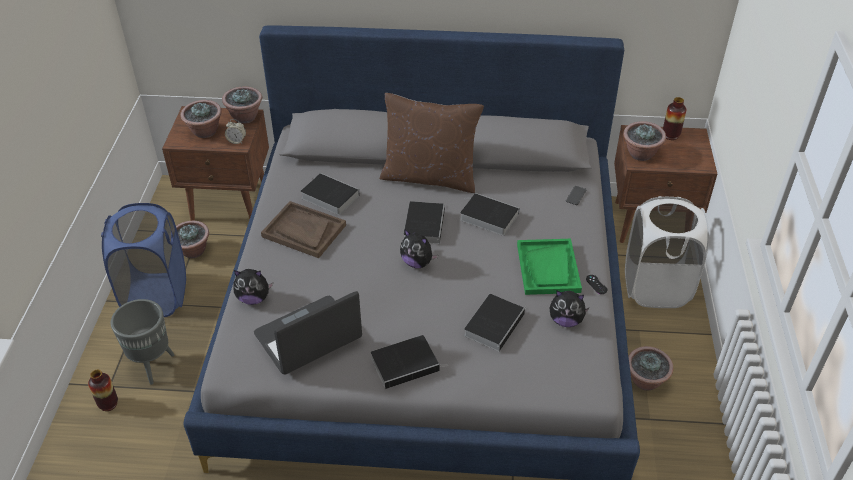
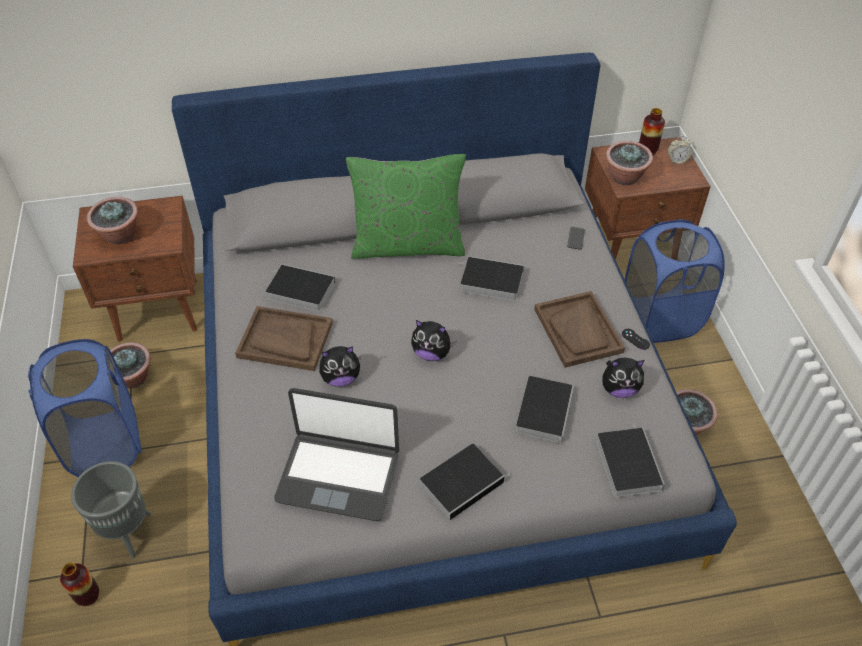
camera: 15 degrees left, 5 degrees up
potted plant [222,87,262,123] -> none
alarm clock [225,119,246,144] -> alarm clock moved to [668,136,691,164]
plush toy [233,269,273,305] -> plush toy moved to [319,346,361,387]
laptop [254,291,362,374] -> laptop turned 120 degrees counterclockwise [274,388,399,521]
brown pillow [380,93,484,193] -> green pillow [346,154,466,259]
book [404,201,445,244] -> book moved to [596,424,665,497]
green tray [517,239,582,295] -> brown tray [534,291,625,368]
white laundry basket [625,196,709,308] -> blue laundry basket [624,219,725,343]

